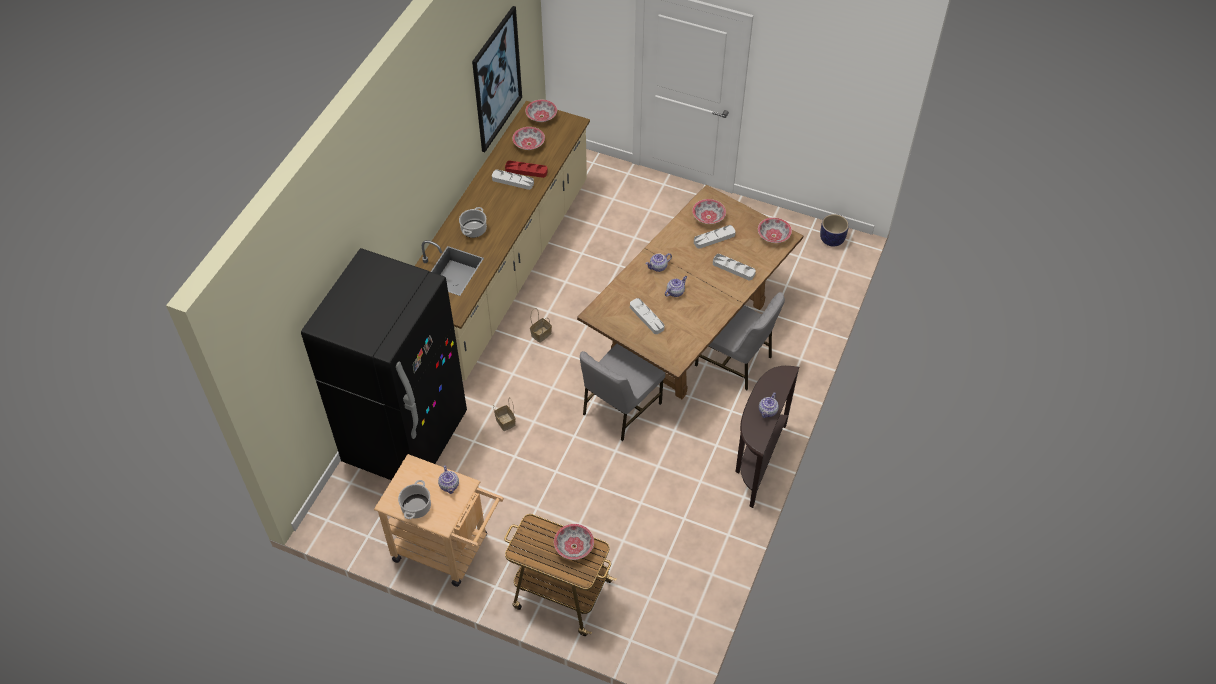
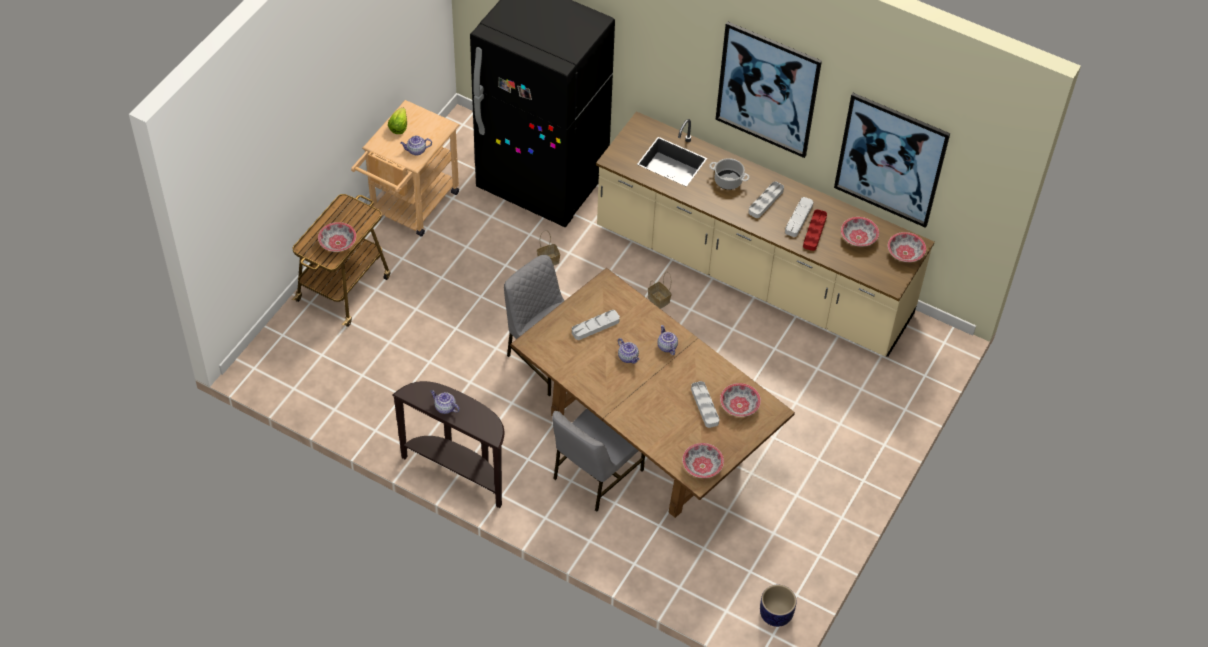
camera: 95 degrees right, 0 degrees up
cooking pot [398,480,431,519] -> lettuce [388,108,407,134]
grey tray [713,254,756,280] -> grey tray moved to [748,181,784,218]
none -> picture [715,21,822,158]

